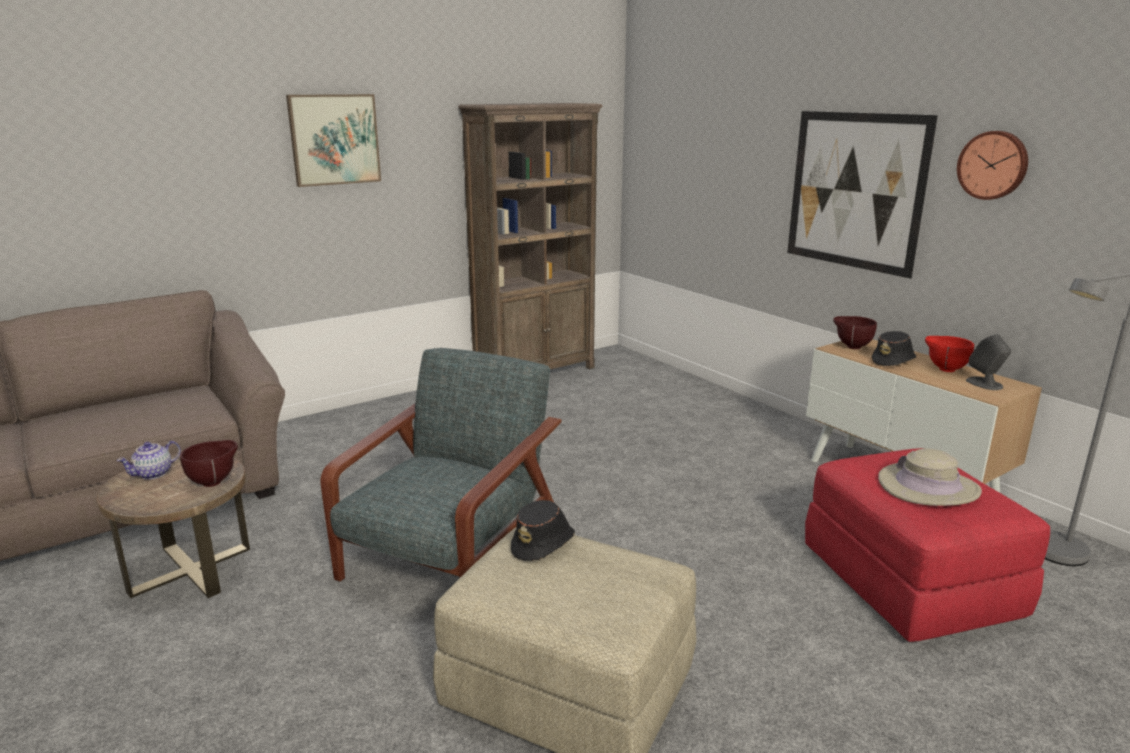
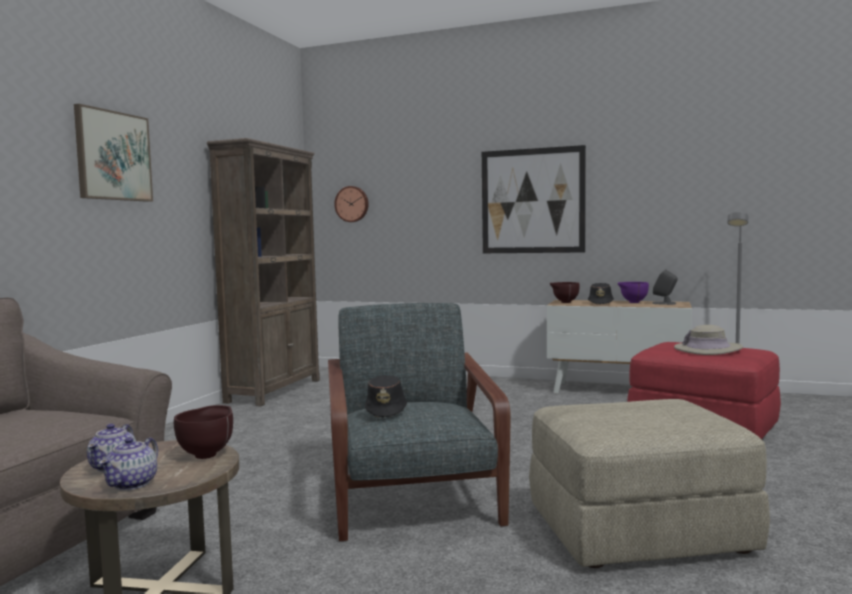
camera: 35 degrees left, 15 degrees down
black hat [511,500,575,561] -> black hat moved to [365,375,407,418]
red bowl [925,336,974,372] -> purple bowl [618,282,649,303]
wall clock [957,131,1028,200] -> wall clock moved to [334,186,369,222]
none -> teapot [99,437,158,490]

